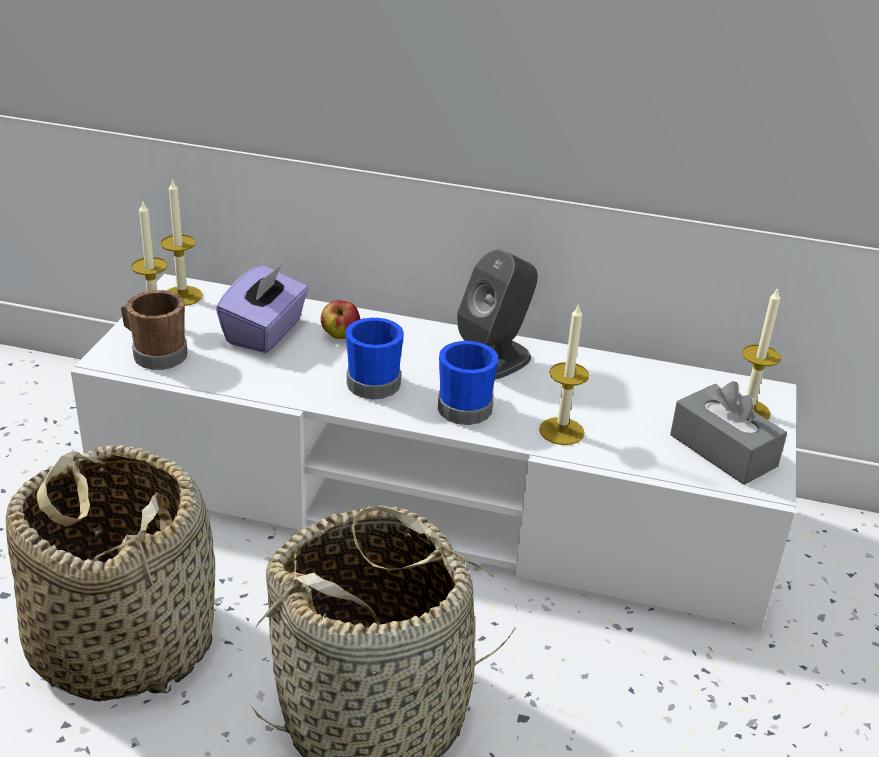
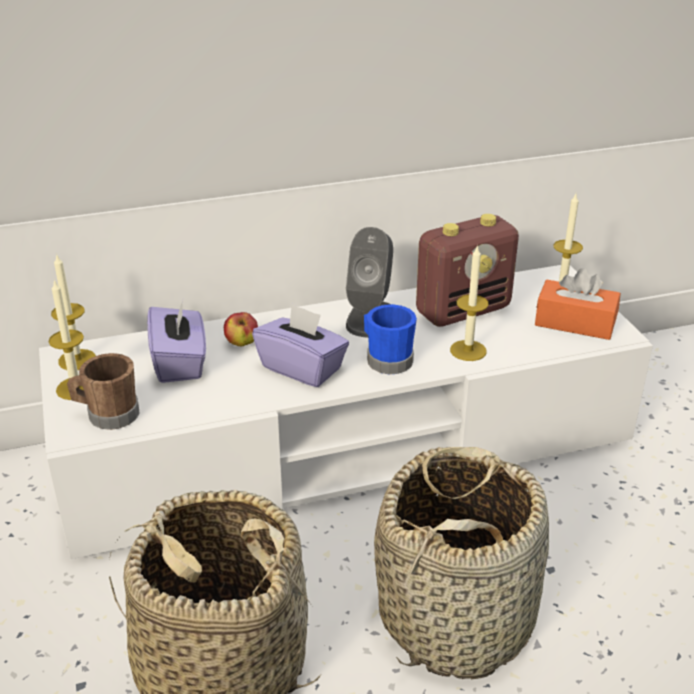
camera: 30 degrees left, 0 degrees up
blue mug [346,317,404,399] -> purple tissue box [252,304,349,387]
grey tissue box [670,381,787,485] -> orange tissue box [535,268,621,340]
none -> radio [416,214,519,327]

